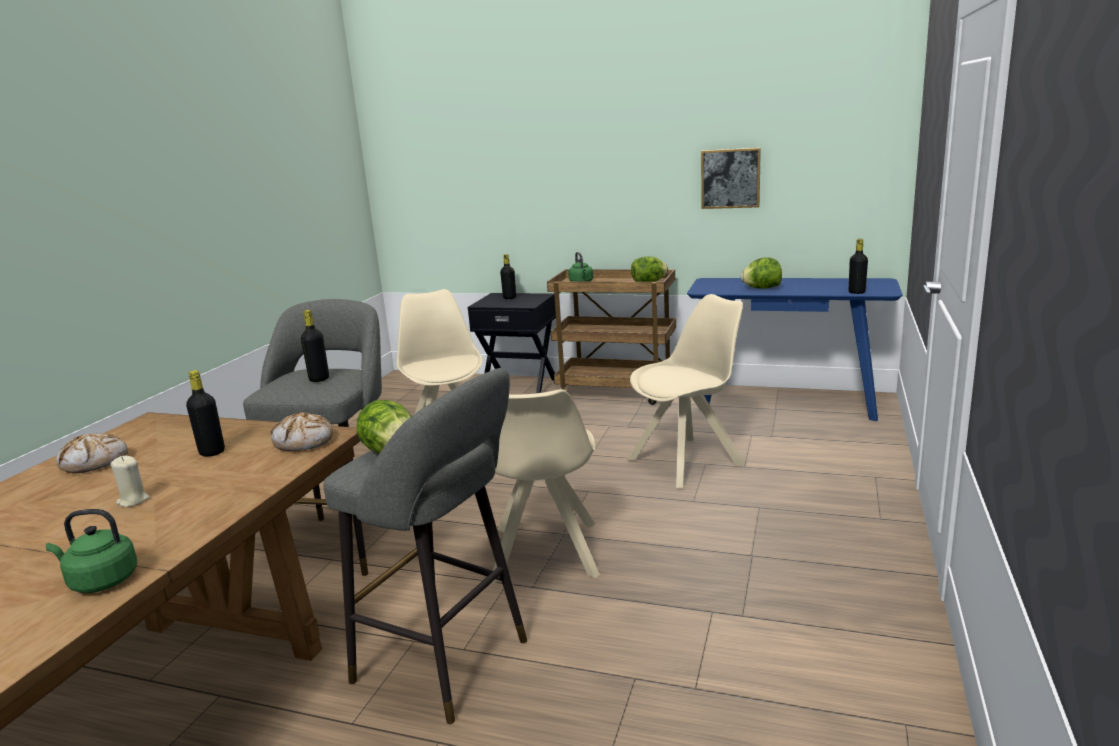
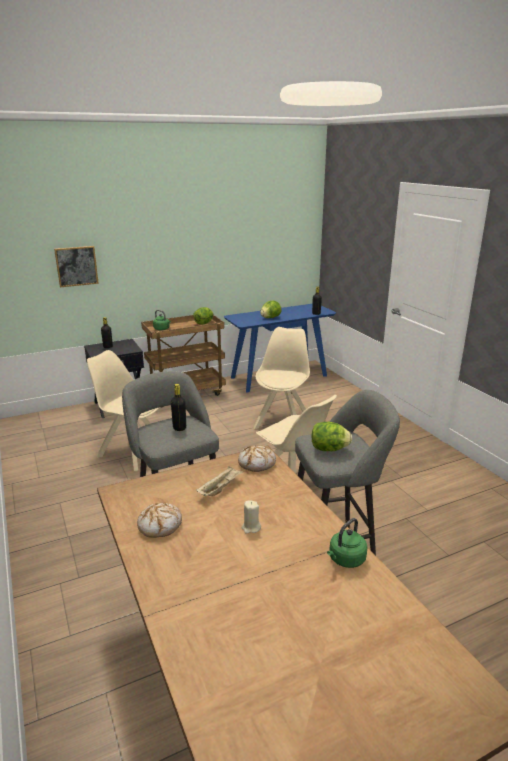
camera: 45 degrees left, 5 degrees up
black bottle [186,370,225,457] -> beige tray [196,466,243,496]
picture [701,148,761,209] -> picture moved to [54,246,99,287]

